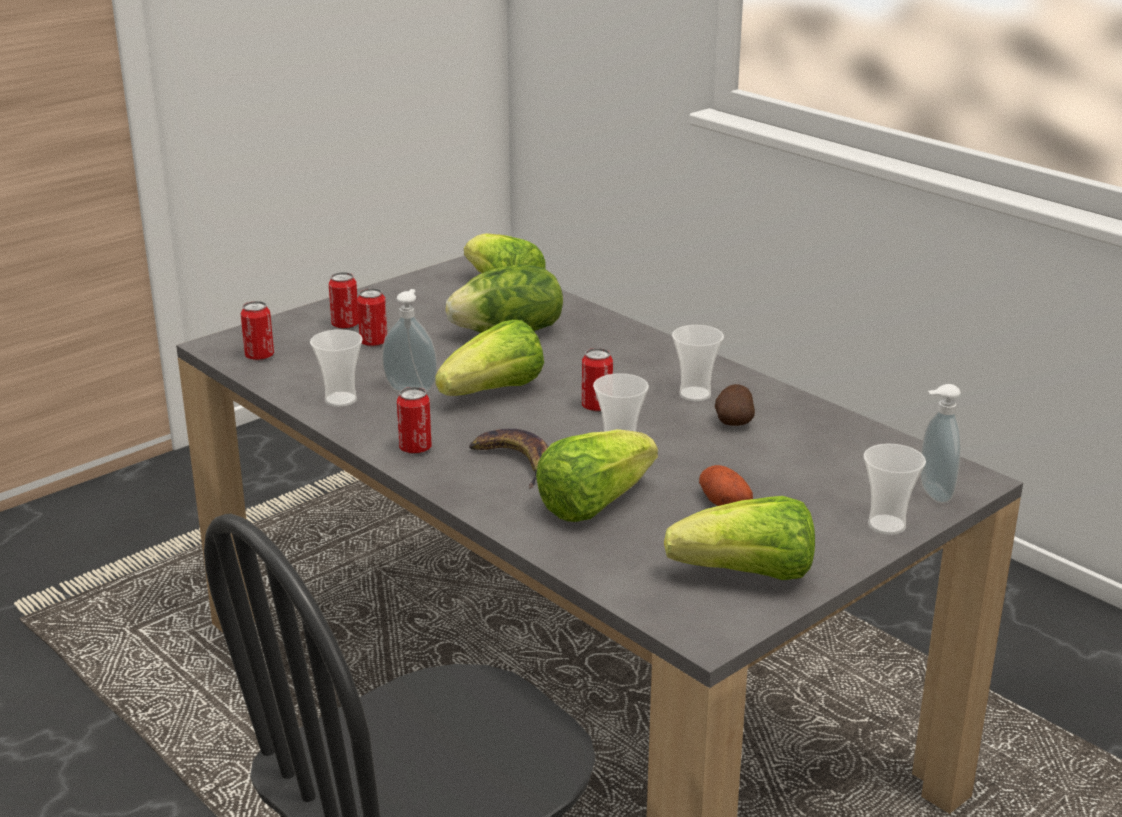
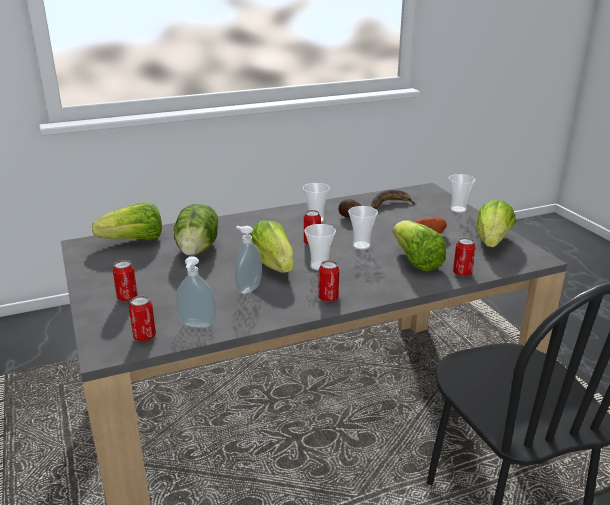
camera: 70 degrees left, 0 degrees up
cup [310,329,363,407] -> cup moved to [304,224,336,271]
can [357,288,387,347] -> can moved to [453,238,475,276]
banana [469,429,548,489] -> banana moved to [371,190,417,209]
soap dispenser [920,384,961,503] -> soap dispenser moved to [176,256,216,328]

